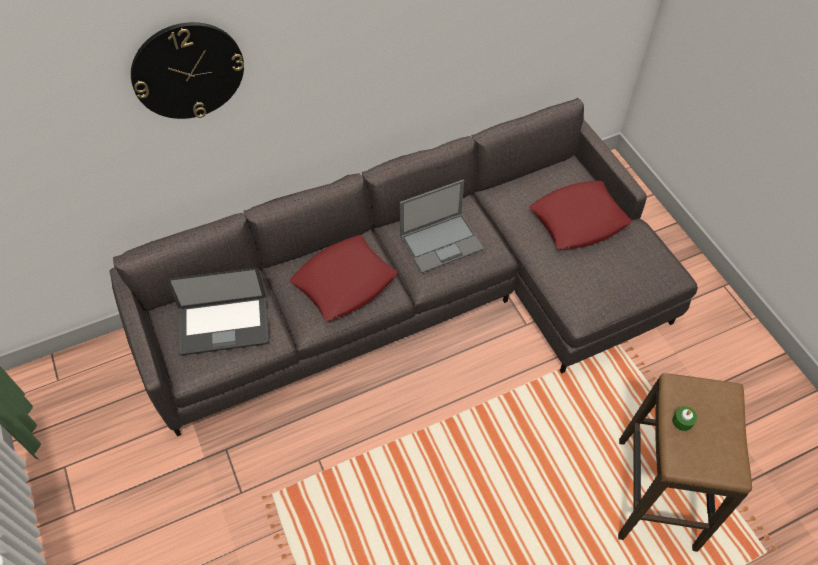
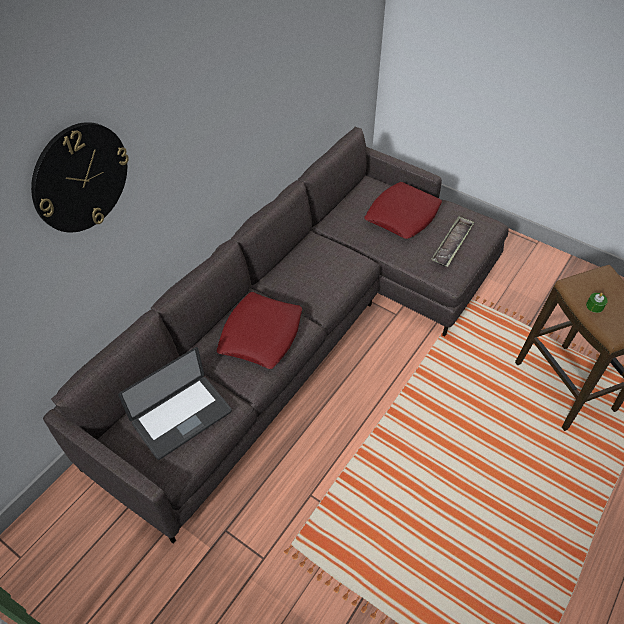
camera: 30 degrees left, 5 degrees down
laptop [400,179,484,273] -> none
none -> tray [431,216,474,267]

